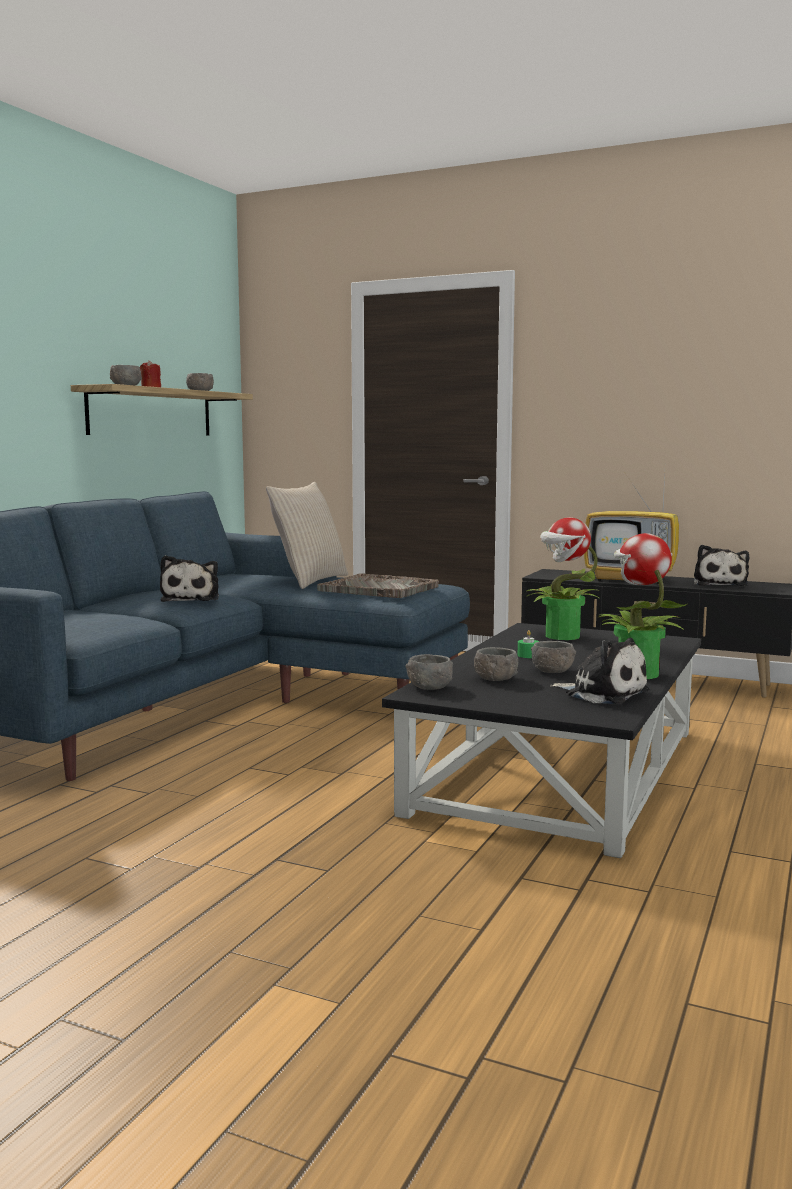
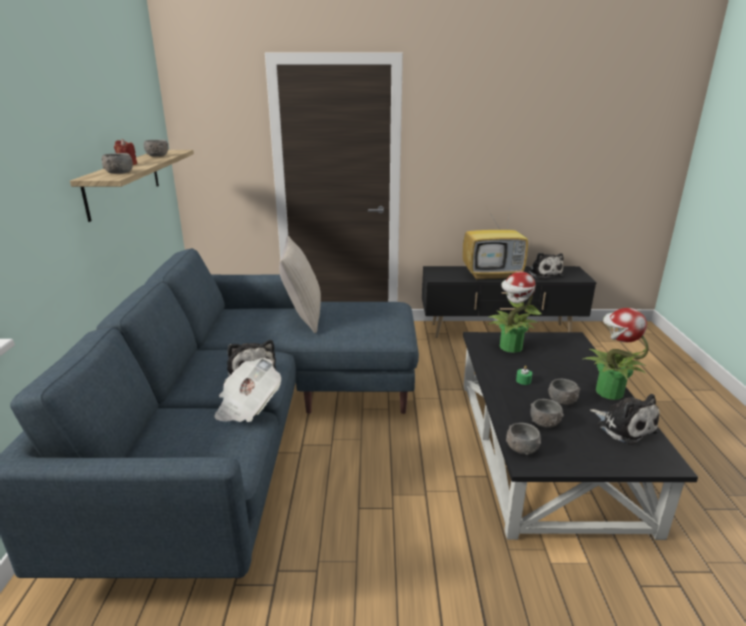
camera: 25 degrees left, 15 degrees up
grey tray [317,574,439,598] -> none
plush toy [550,638,649,704] -> plush toy turned 45 degrees clockwise [590,394,660,445]
none -> newspaper [214,358,281,422]

